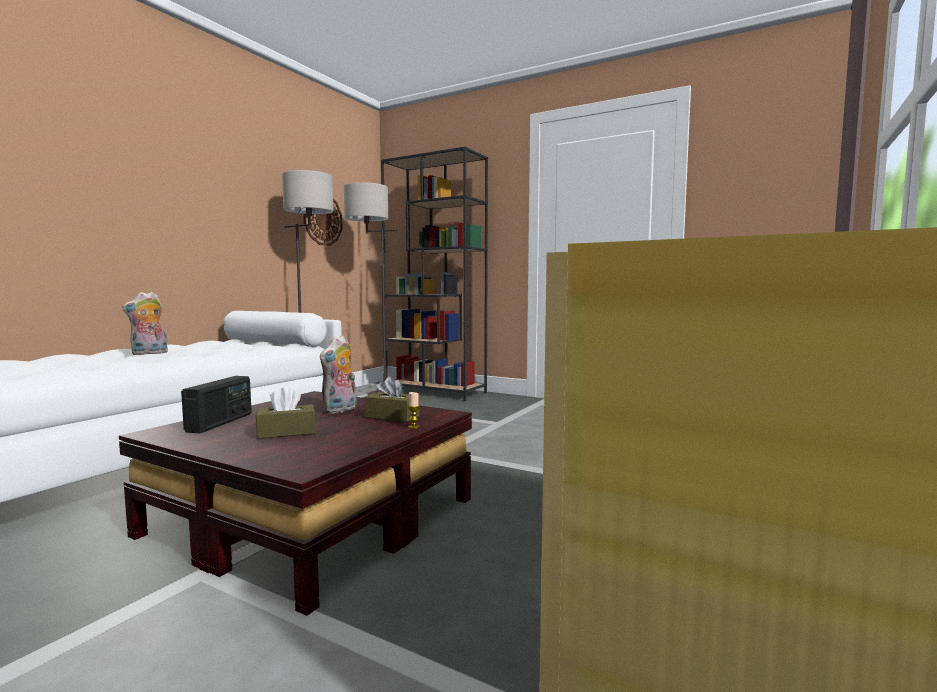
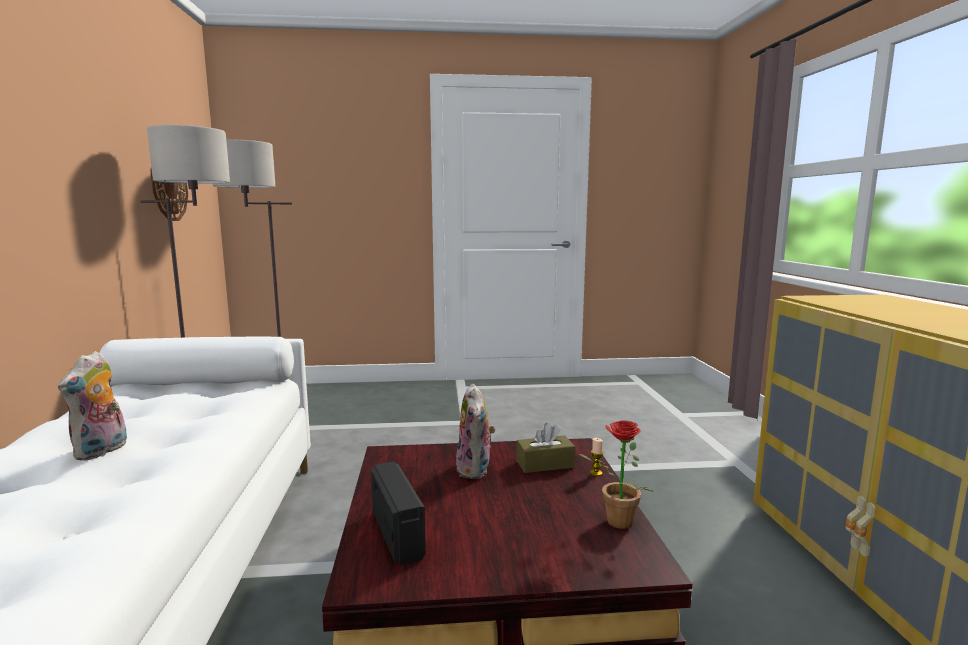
camera: 35 degrees left, 5 degrees up
brown tissue box [256,386,316,439] -> none
bookcase [381,147,488,401] -> none
none -> potted plant [580,420,654,529]

